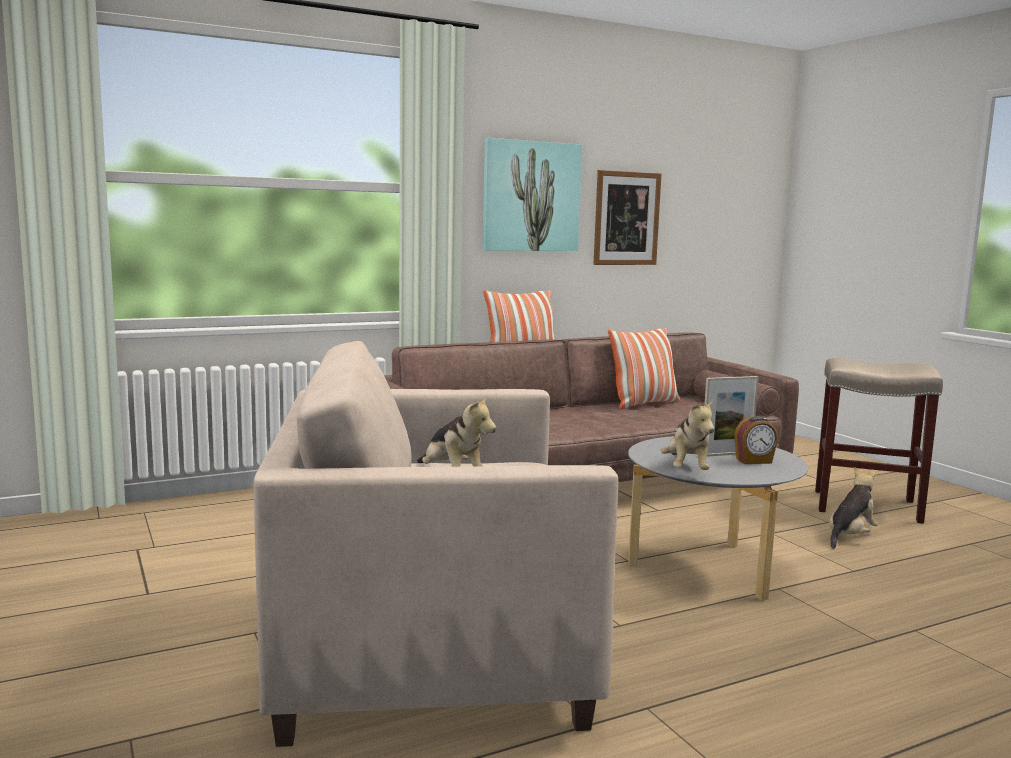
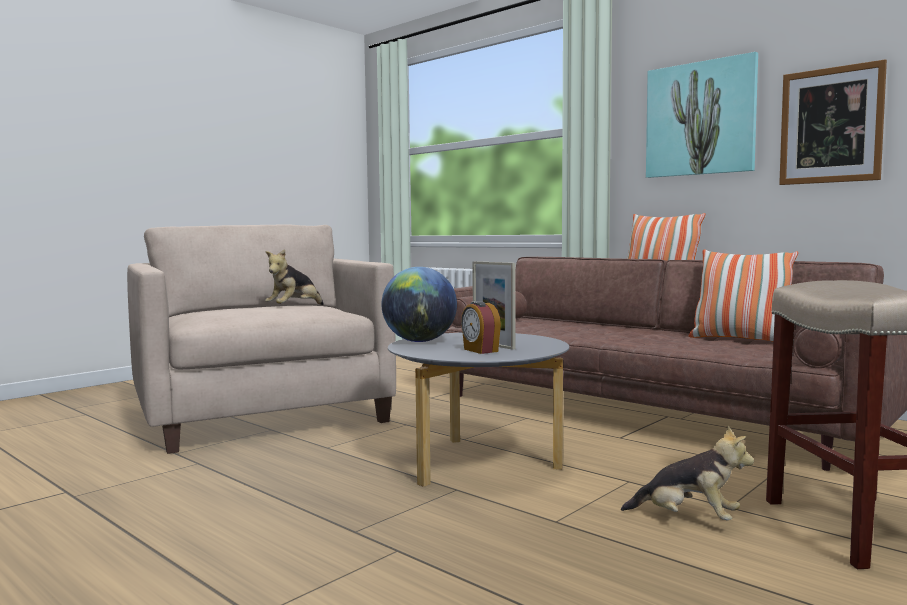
camera: 70 degrees right, 5 degrees down
plush toy [661,399,714,470] -> globe [382,267,457,342]

